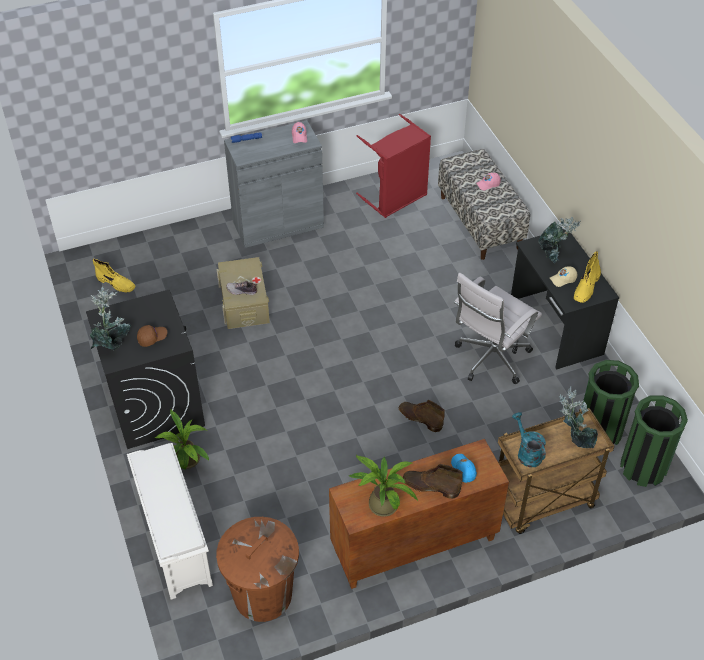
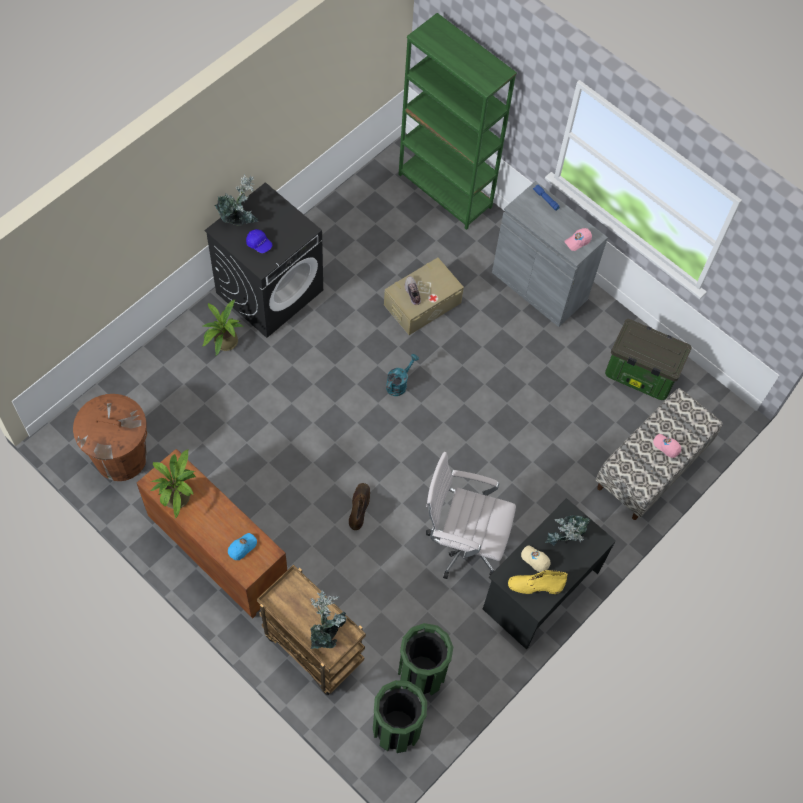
camera: 60 degrees right, 15 degrees up
yellow boot [93,259,135,293] -> none
white shoe rack [127,443,213,600] -> none
brown cap [137,325,167,347] -> blue cap [246,229,272,253]
red laundry basket [356,114,431,218] -> storage box [605,319,692,400]
brown boot [403,464,463,499] -> none
turquoise watering can [512,412,546,467] -> turquoise watering can moved to [386,354,419,396]
none -> green bookcase [398,13,517,230]

